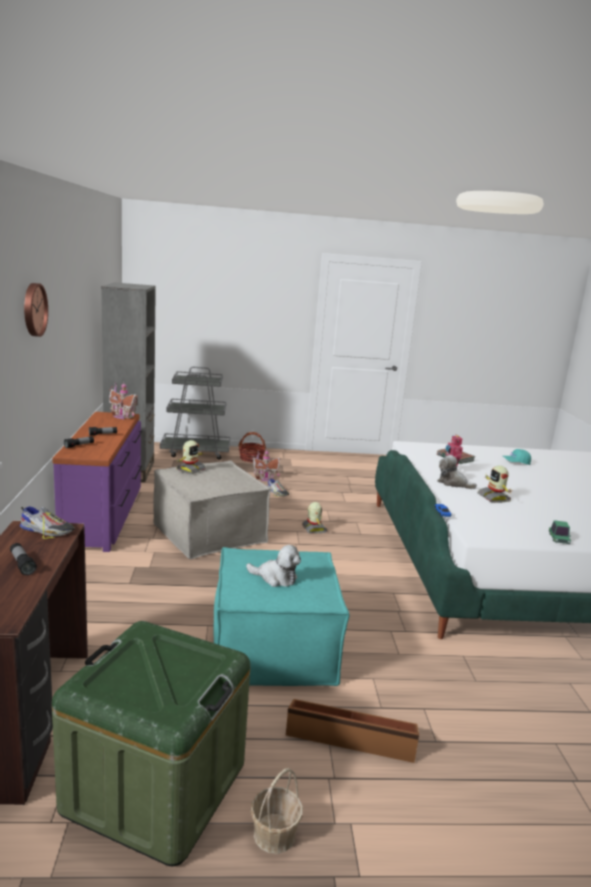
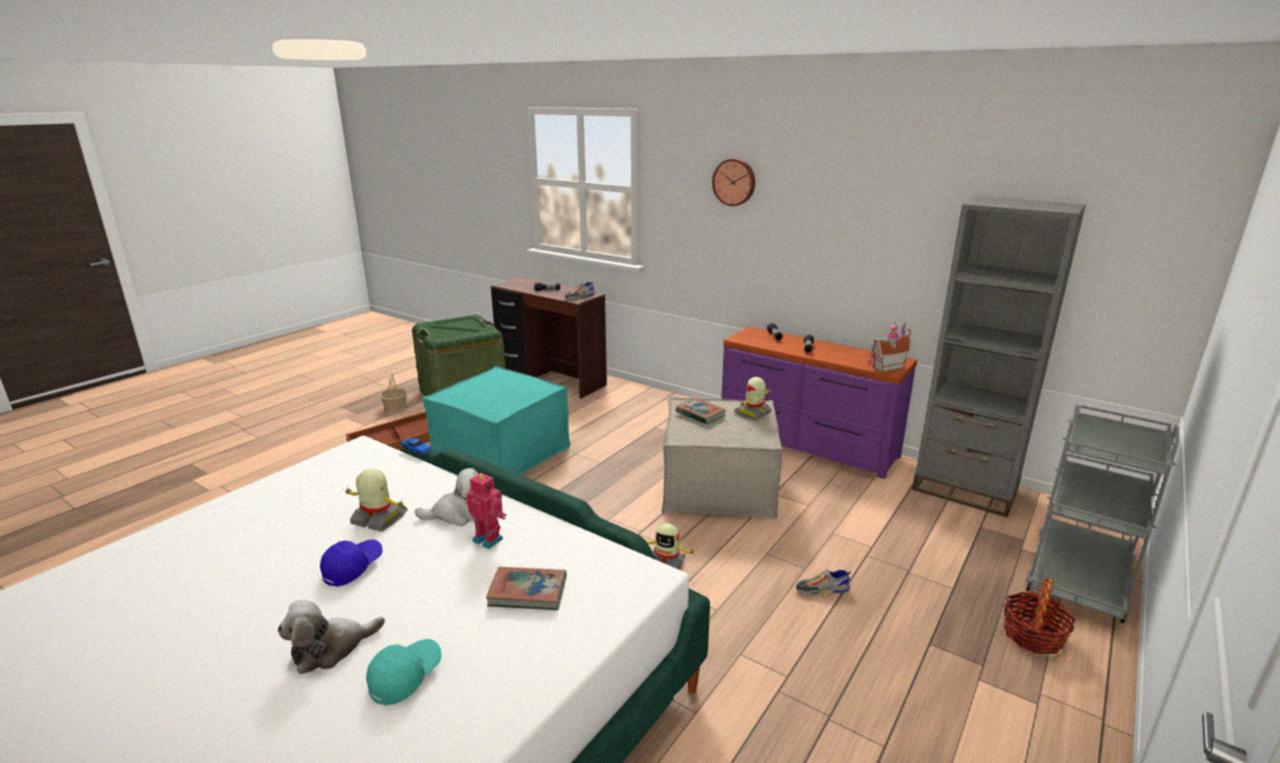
camera: 130 degrees right, 5 degrees up
toy robot [175,440,206,474] -> toy robot turned 60 degrees clockwise [734,377,772,420]
plush toy [246,545,301,587] -> plush toy moved to [278,600,385,674]
toy house [251,450,281,481] -> none
toy car [549,520,571,544] -> none
none -> blue cap [320,539,383,587]
none -> book [676,398,726,425]

